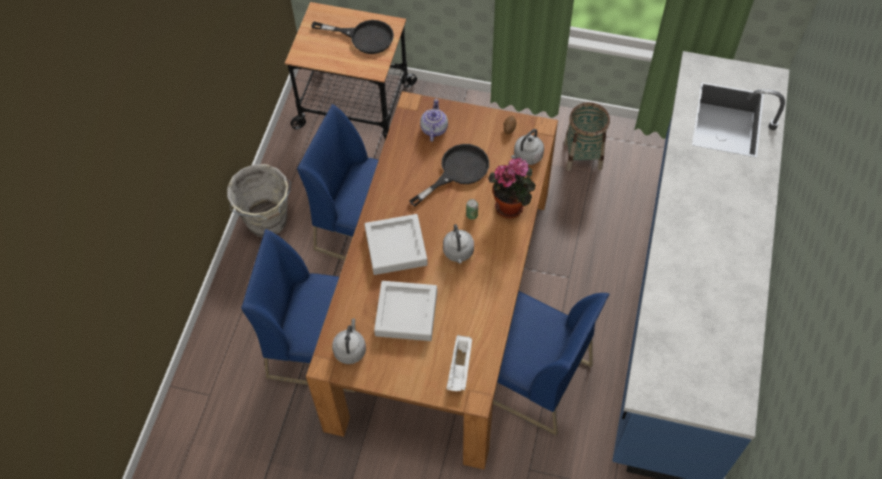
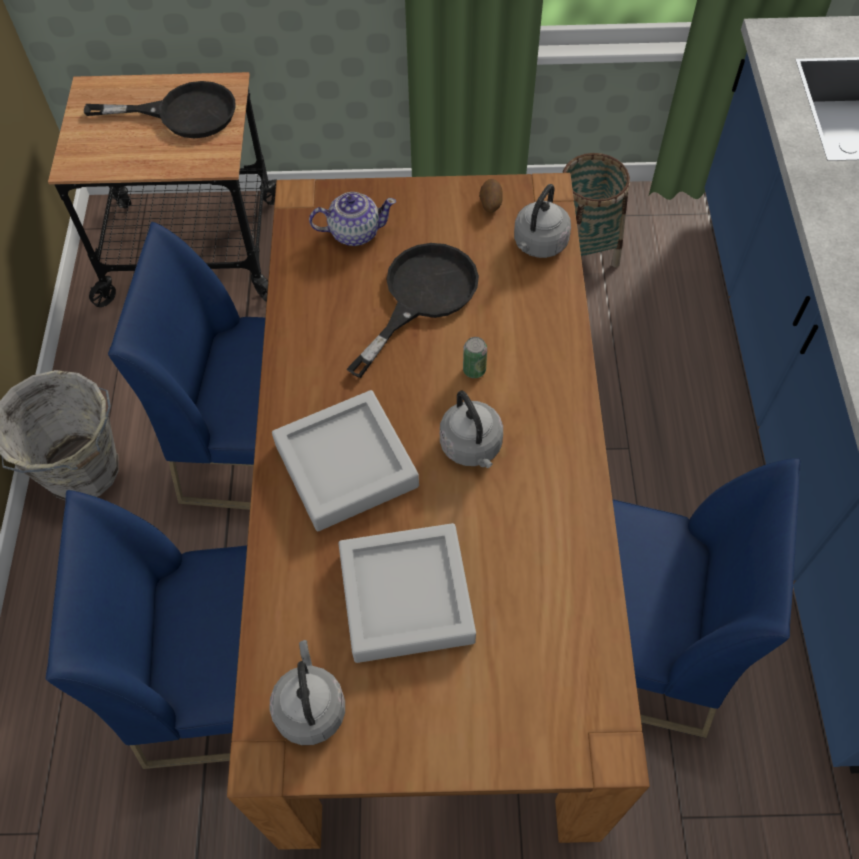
camera: 15 degrees left, 0 degrees up
teapot [420,99,448,142] -> teapot turned 90 degrees clockwise [309,192,396,246]
white tray [446,335,472,391] -> none
potted plant [488,157,536,219] -> none

